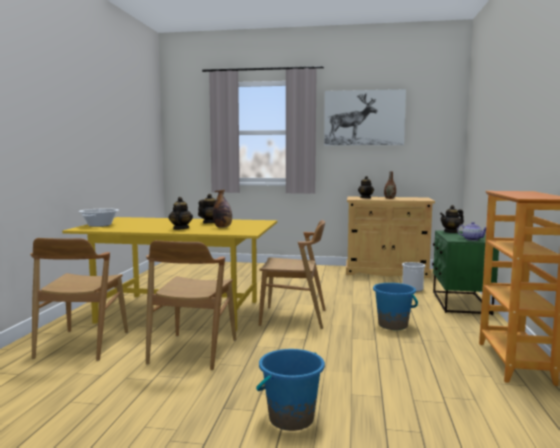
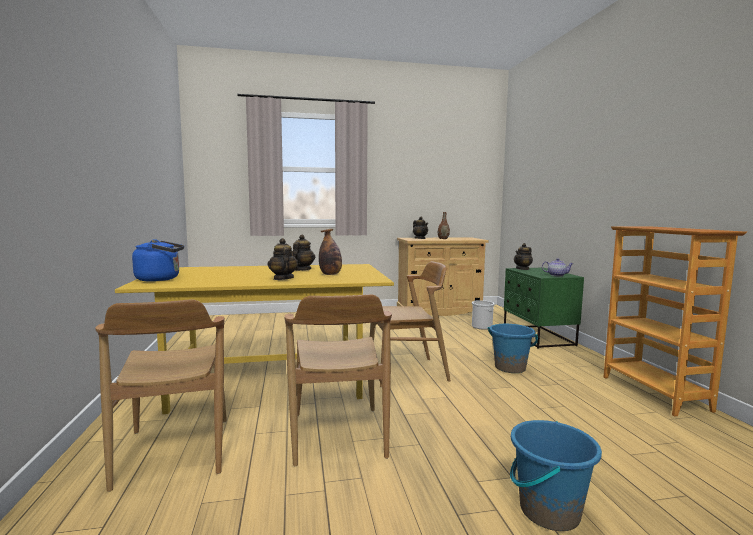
camera: 20 degrees left, 0 degrees up
cooking pot [78,208,119,227] -> blue kettle [132,239,184,282]
picture [324,89,406,146] -> none

